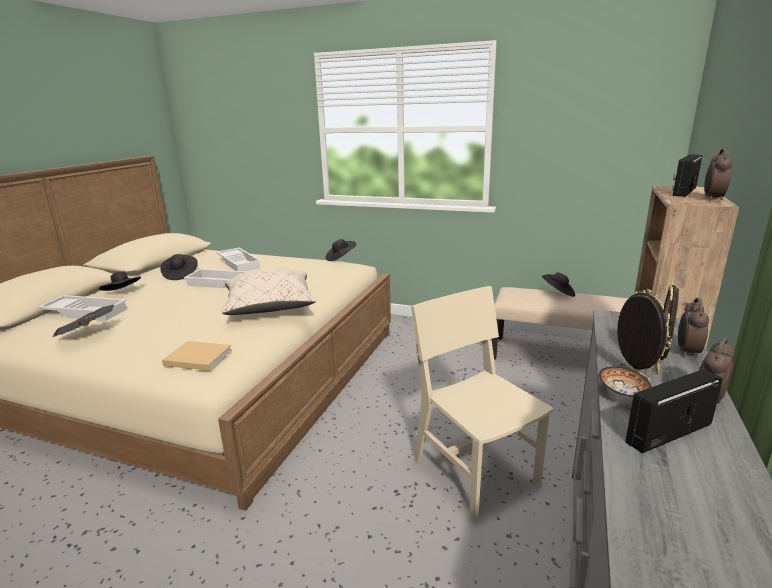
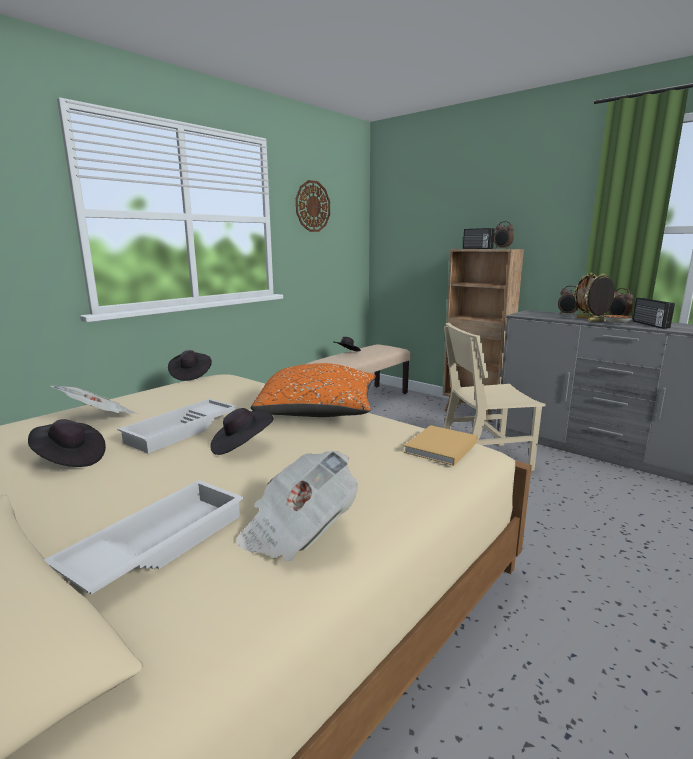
camera: 70 degrees left, 5 degrees down
black hat [99,271,141,291] -> black hat moved to [210,408,273,455]
white tray [216,248,261,271] -> newspaper [51,386,139,414]
beige pillow [221,268,316,315] -> orange pillow [251,363,376,417]
none -> wall clock [296,180,330,232]

